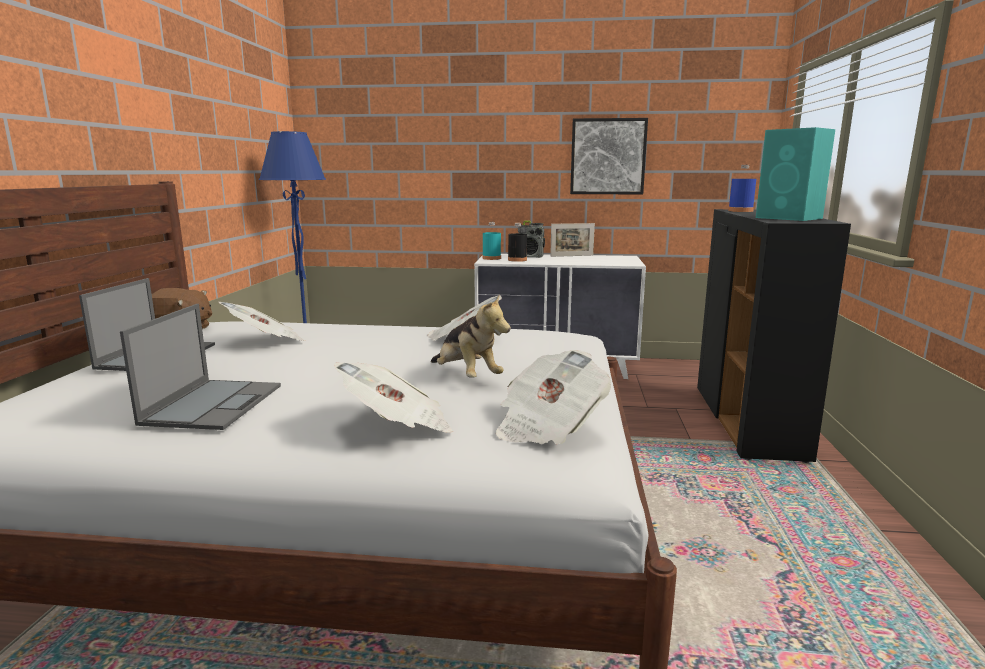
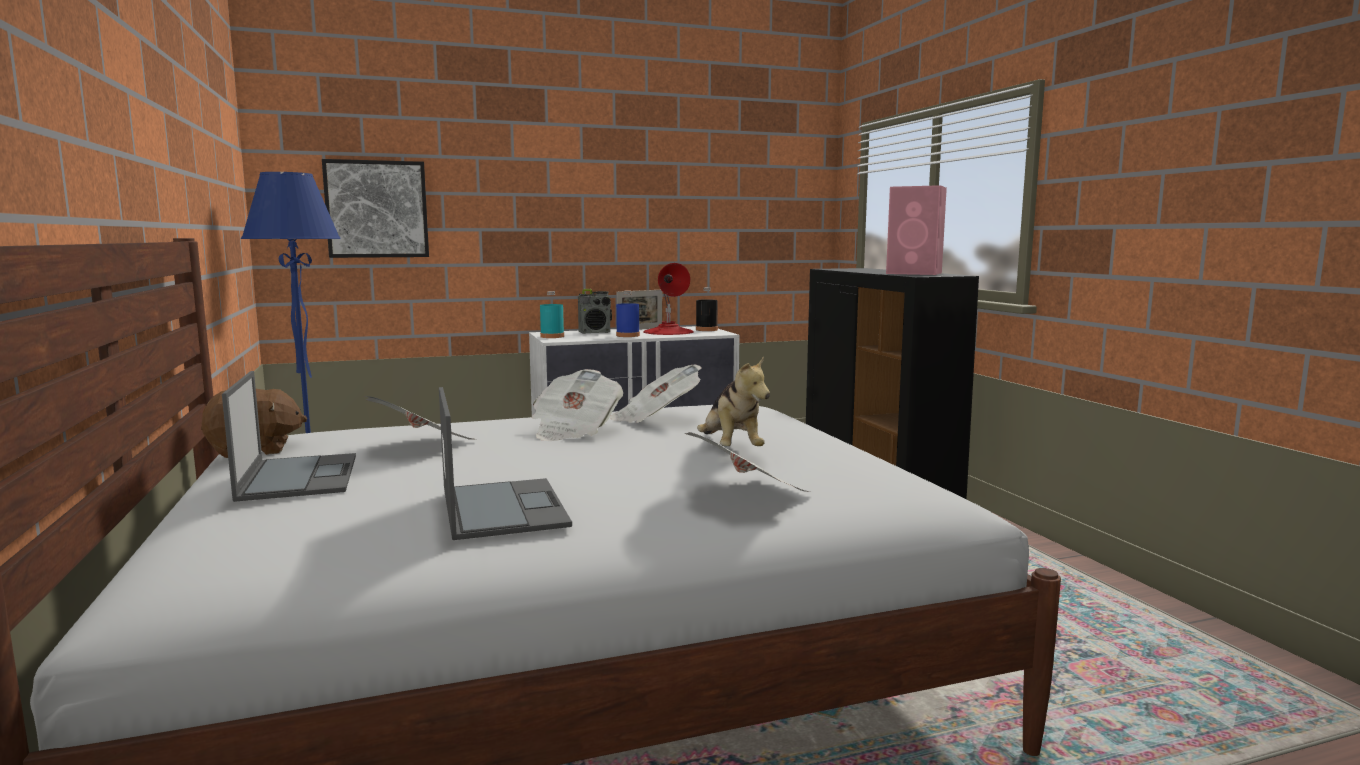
camera: 25 degrees left, 5 degrees down
plush toy [431,295,511,378] -> plush toy turned 45 degrees clockwise [697,356,770,446]
newspaper [495,350,611,444] -> newspaper moved to [532,369,623,441]
black bottle [508,223,527,262] -> black bottle moved to [696,287,718,331]
picture [570,118,648,194] -> picture moved to [322,159,429,258]
blue bottle [728,165,756,212] -> blue bottle moved to [616,290,640,337]
turquoise speaker [756,127,835,221] -> pink speaker [886,185,947,275]
none -> red table lamp [644,263,694,335]

